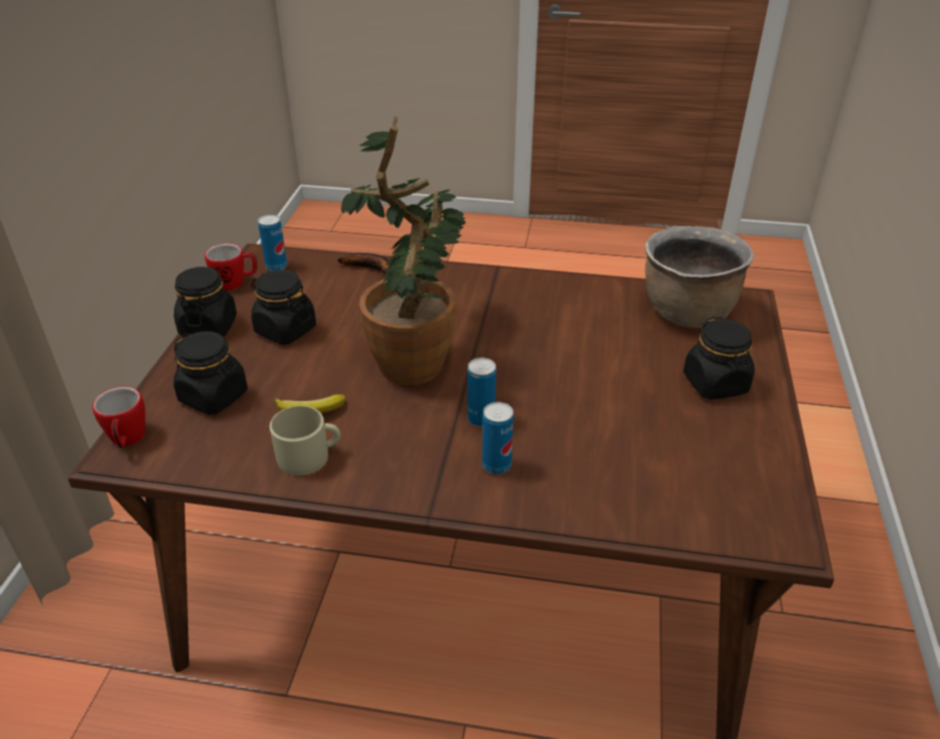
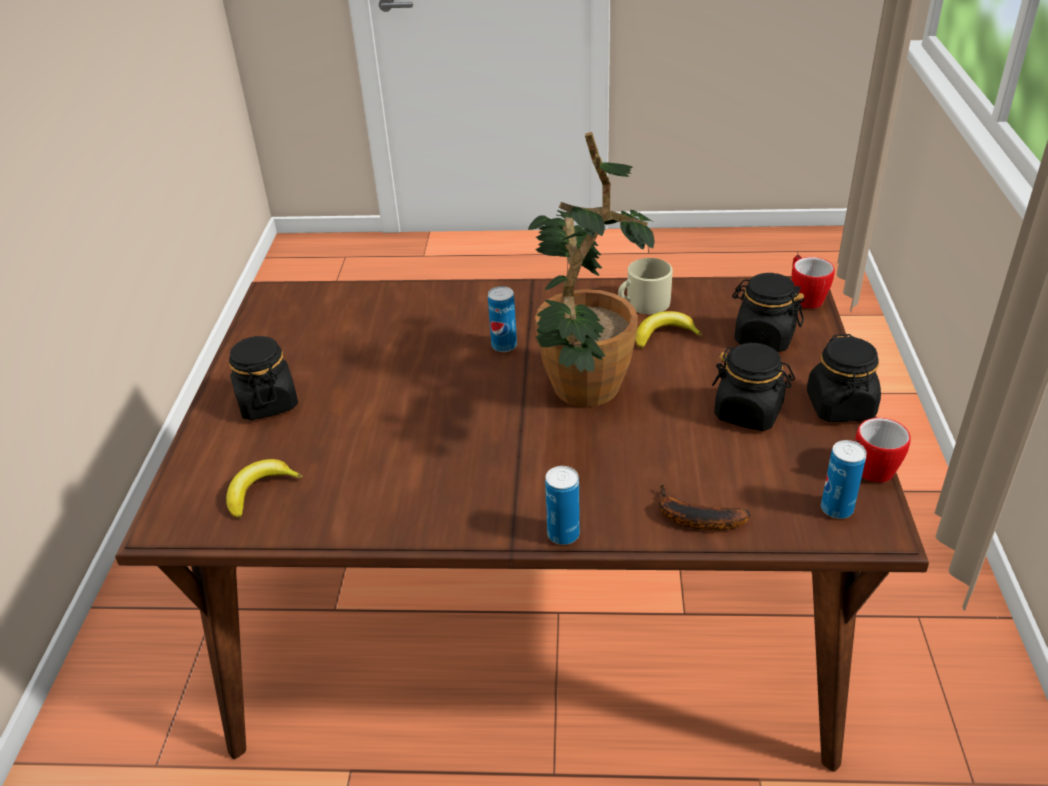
camera: 175 degrees right, 0 degrees up
can [482,402,514,474] -> can moved to [545,466,580,545]
brown cooking pot [645,226,754,328] -> banana [226,459,303,519]

